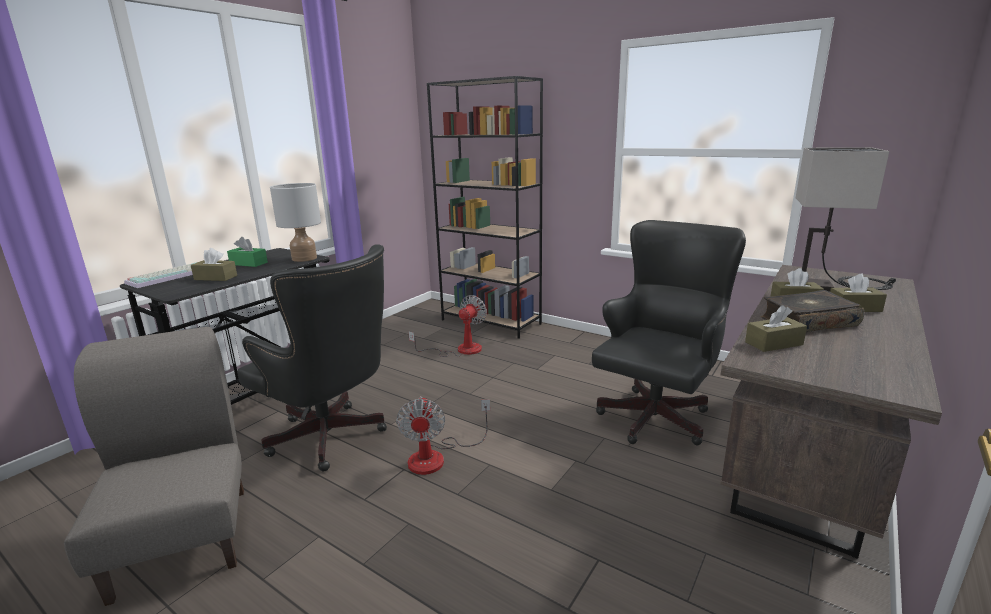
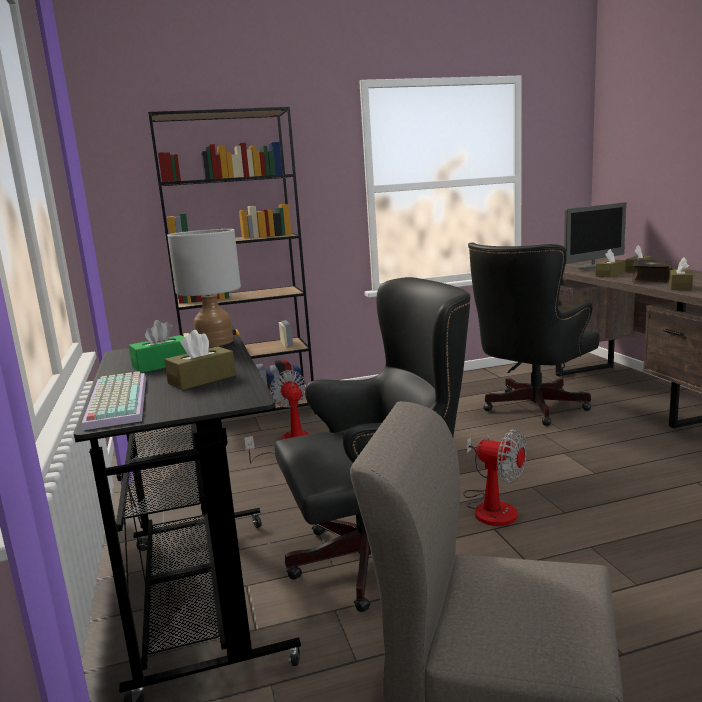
camera: 50 degrees left, 5 degrees down
black office chair [592,220,746,445] -> black office chair turned 120 degrees counterclockwise [468,242,600,426]
table lamp [796,147,896,292] -> monitor [564,202,626,269]

